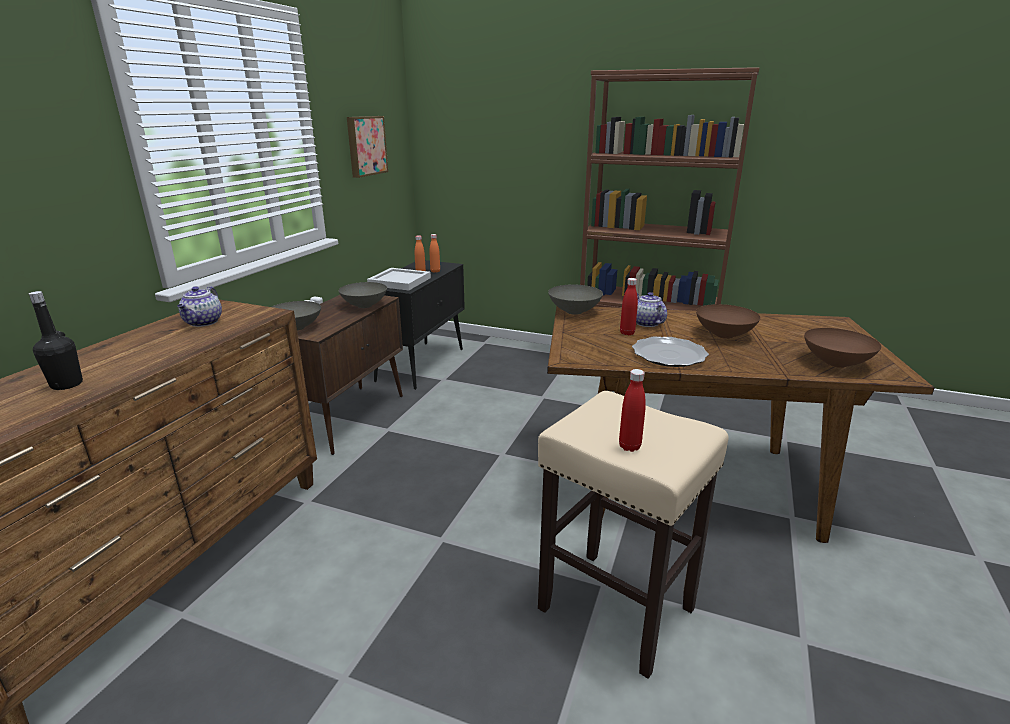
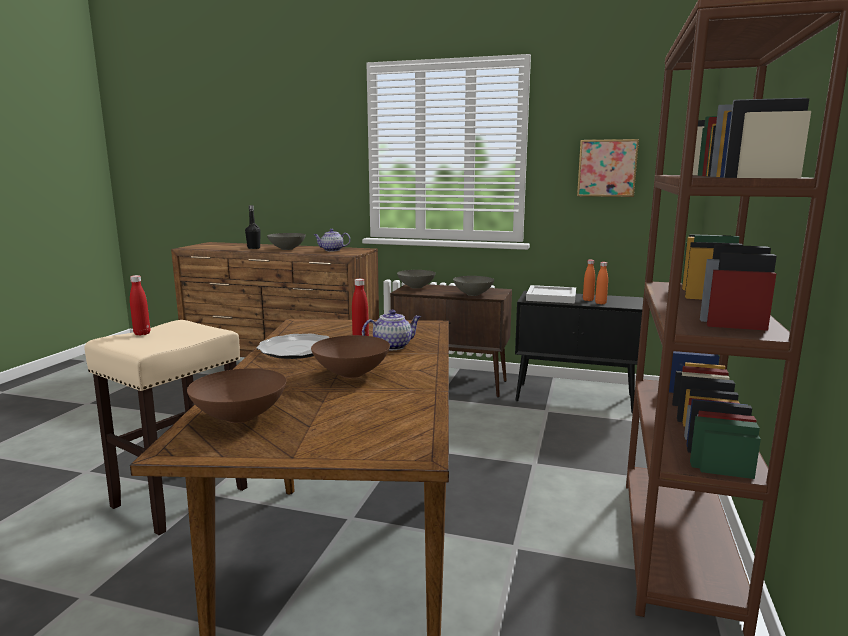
camera: 85 degrees right, 10 degrees down
grey bowl [548,285,603,315] -> grey bowl moved to [267,233,306,250]

